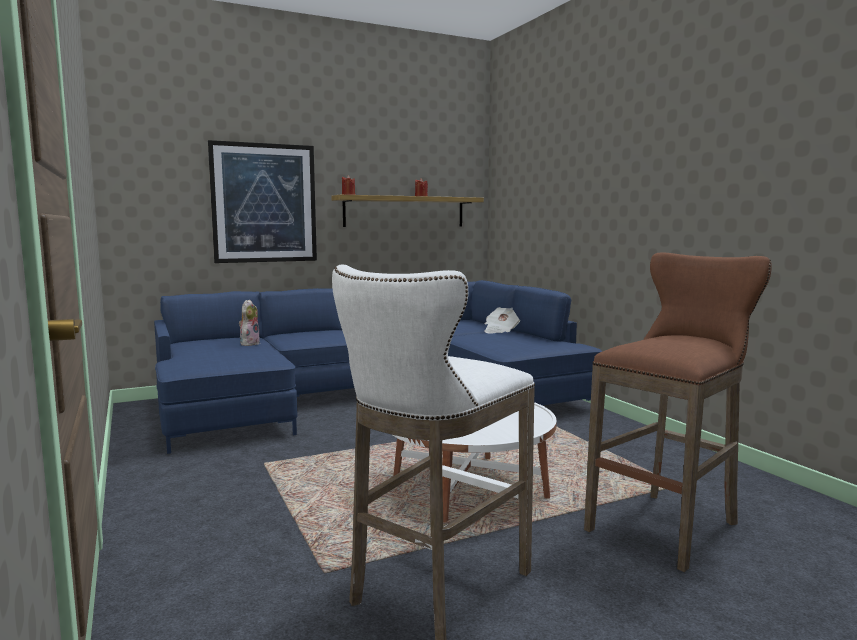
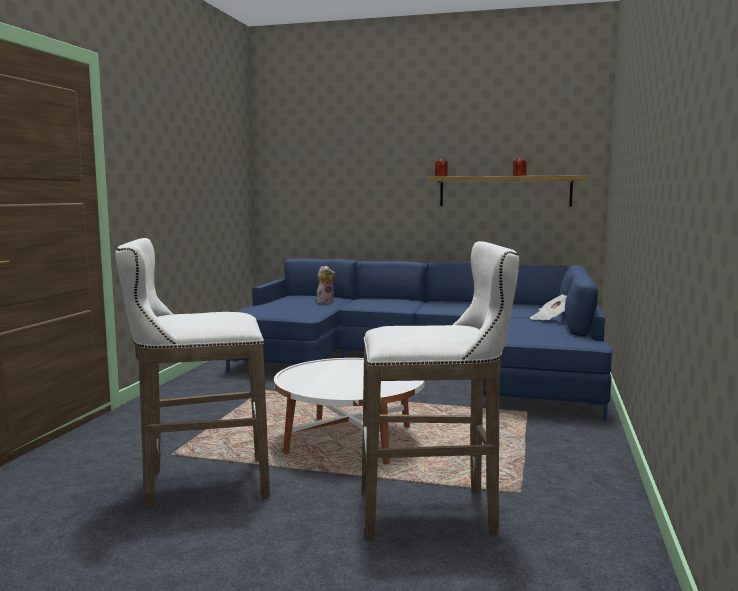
camera: 40 degrees right, 0 degrees up
picture [208,140,317,263] -> none
brown stool [584,252,772,572] -> white stool [362,241,519,540]

